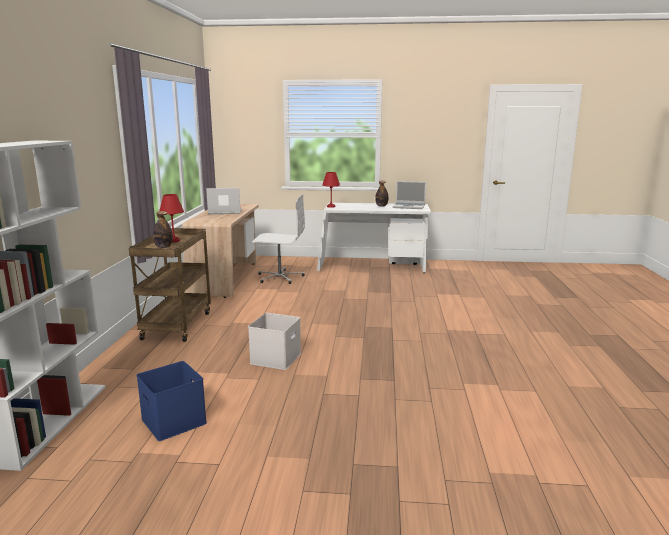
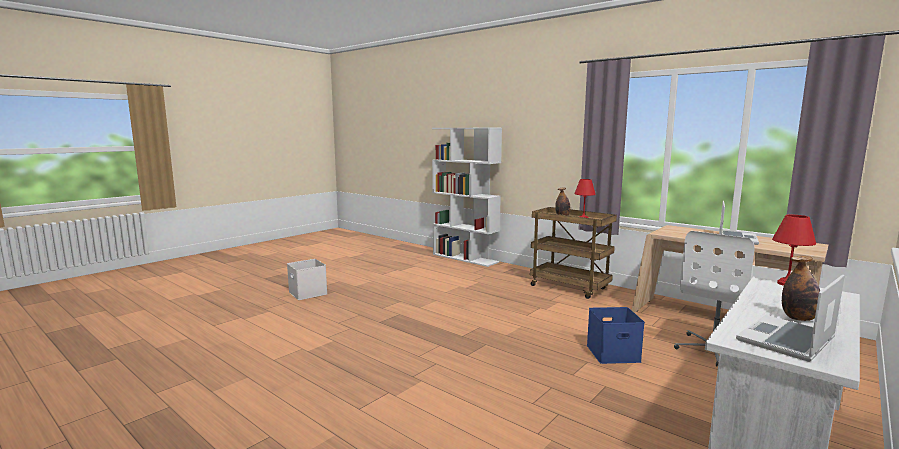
camera: 125 degrees right, 5 degrees down
blue storage box [137,361,207,441] -> blue storage box moved to [587,307,645,364]
white storage box [248,313,301,370] -> white storage box moved to [287,259,327,300]

